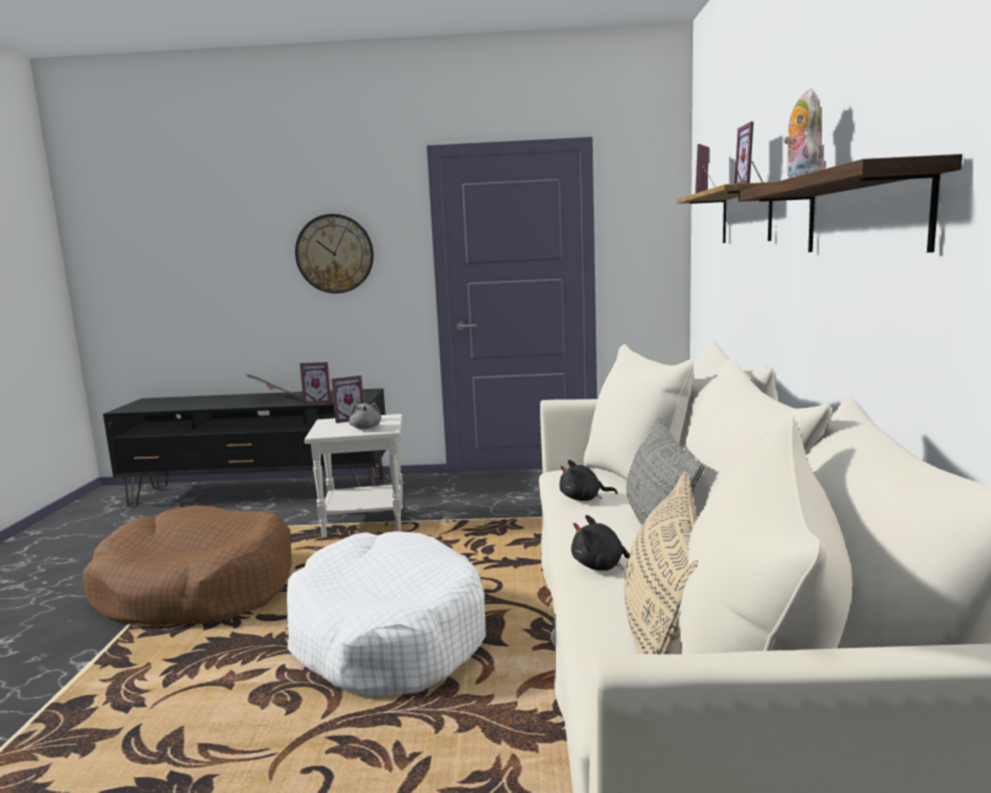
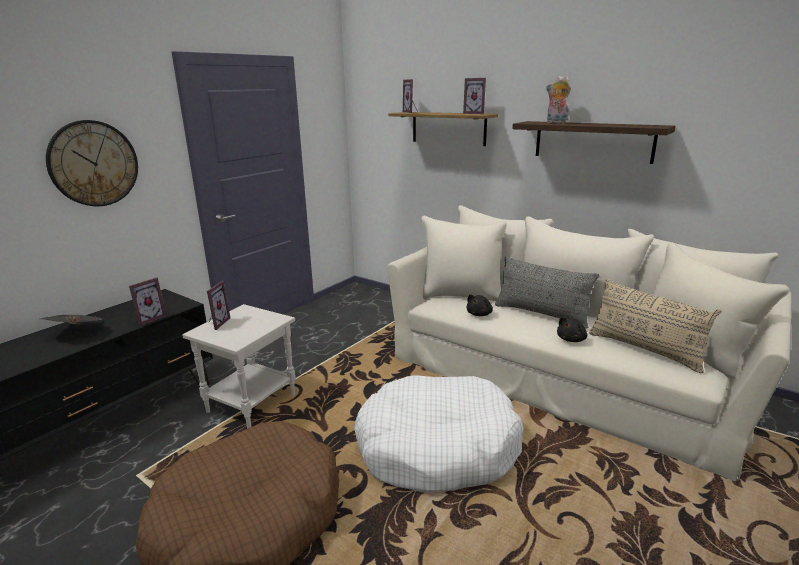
camera: 55 degrees left, 10 degrees up
grey plush toy [349,403,382,429] -> none

